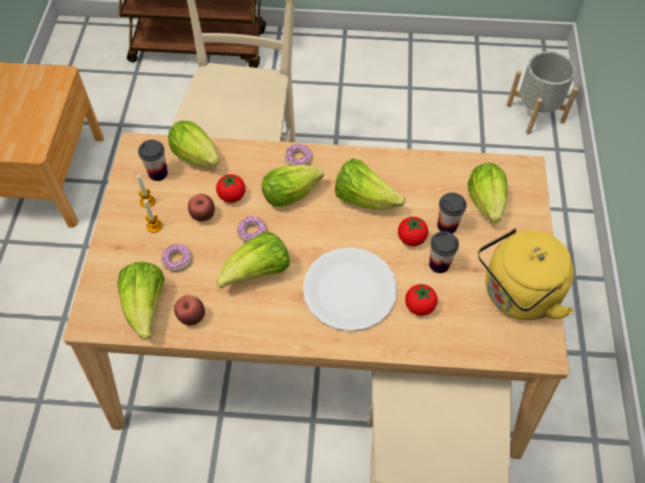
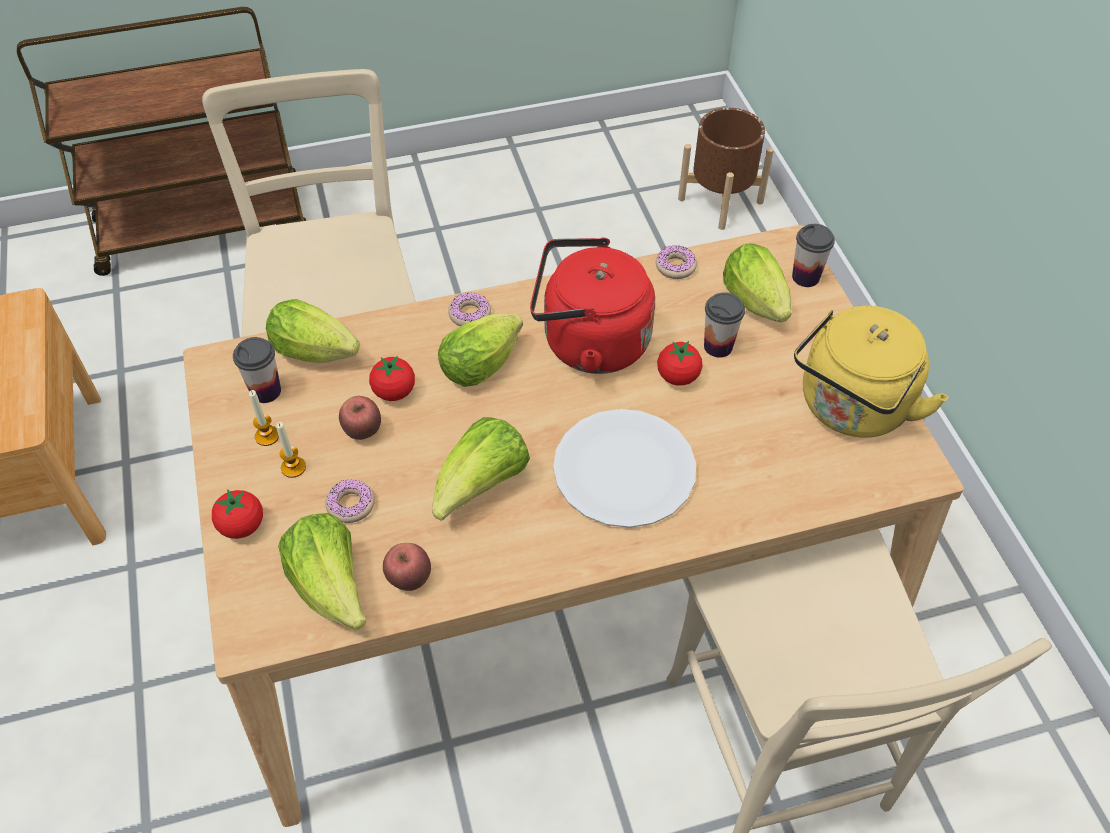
camera: 20 degrees left, 5 degrees down
donut [237,216,267,243] -> donut moved to [656,245,697,279]
lettuce [335,158,406,210] -> red kettle [530,237,655,374]
tomato [405,284,438,316] -> tomato moved to [212,489,263,539]
cup [429,231,459,273] -> cup moved to [792,224,835,287]
grey planter [507,51,579,134] -> brown planter [678,108,774,230]

